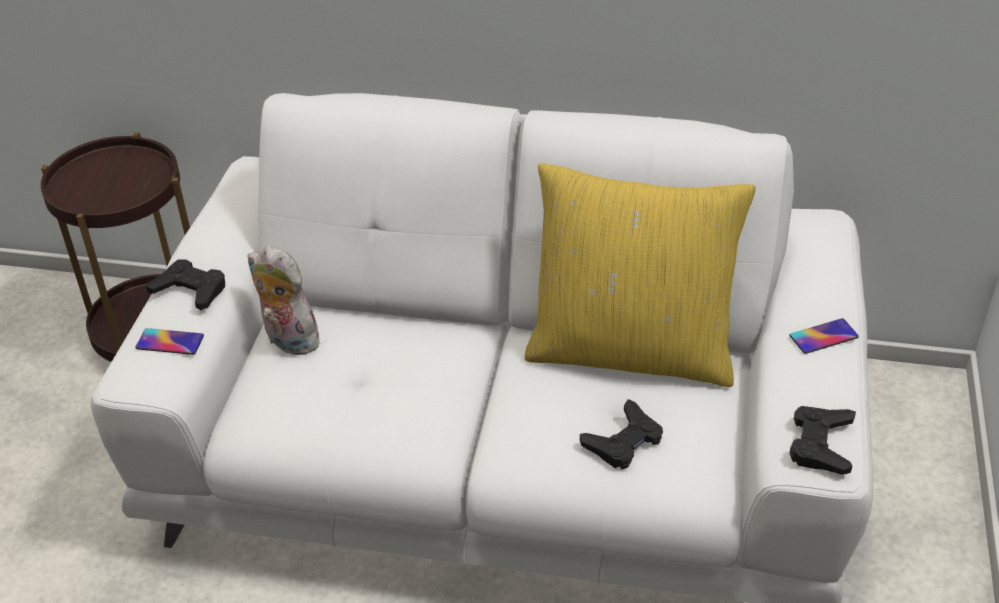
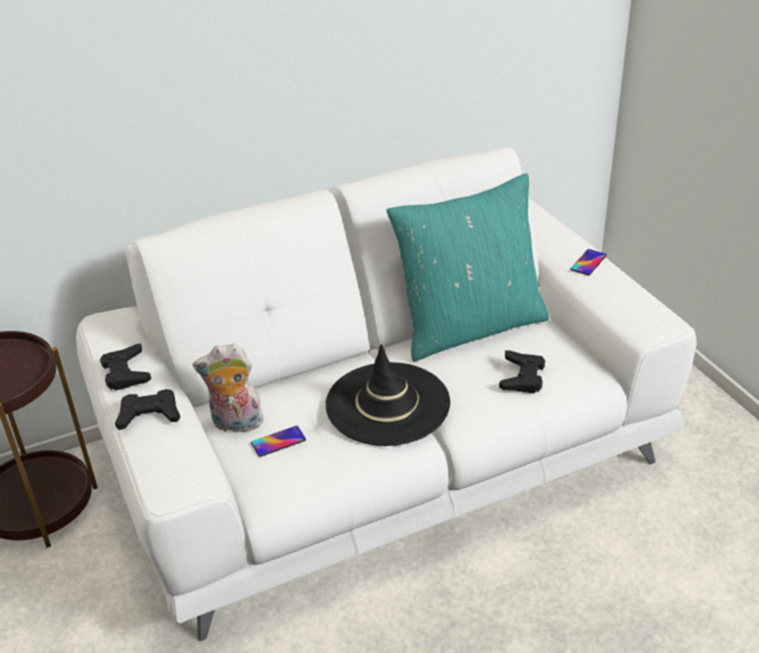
camera: 35 degrees left, 5 degrees down
phone [135,328,204,355] -> phone moved to [251,426,306,457]
yellow pillow [525,163,756,387] -> turquoise pillow [386,173,549,361]
black game controller [790,406,856,475] -> black game controller moved to [100,343,151,391]
none -> black hat [326,344,450,446]

